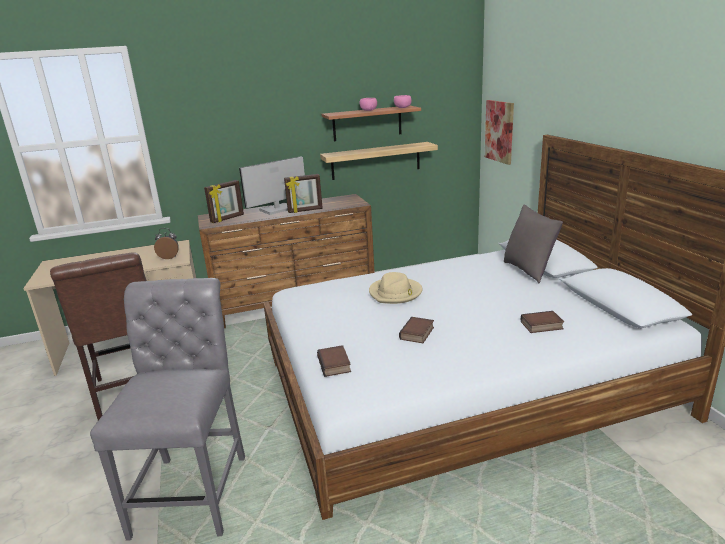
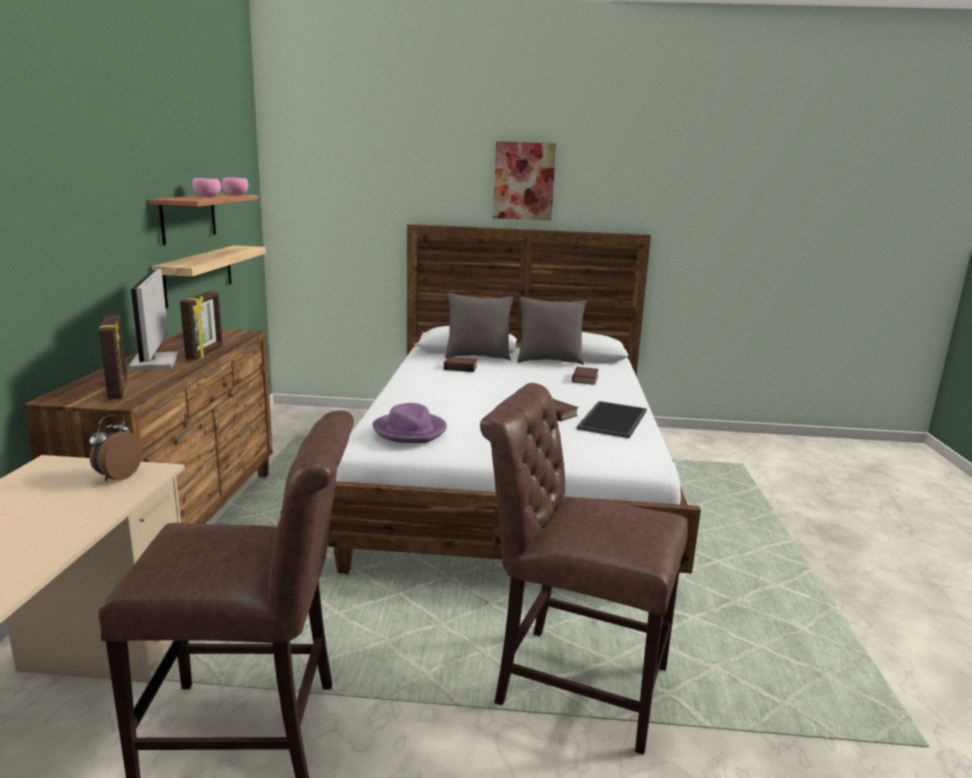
camera: 70 degrees left, 5 degrees down
grey chair [90,278,245,541] -> brown chair [480,383,688,755]
book [317,345,351,377] -> book moved to [444,357,478,372]
beige hat [369,272,423,304] -> none
picture [485,100,514,165] -> picture moved to [493,141,556,221]
none -> purple hat [372,403,447,443]
none -> grey pillow [517,297,587,365]
none -> tray [577,401,647,438]

